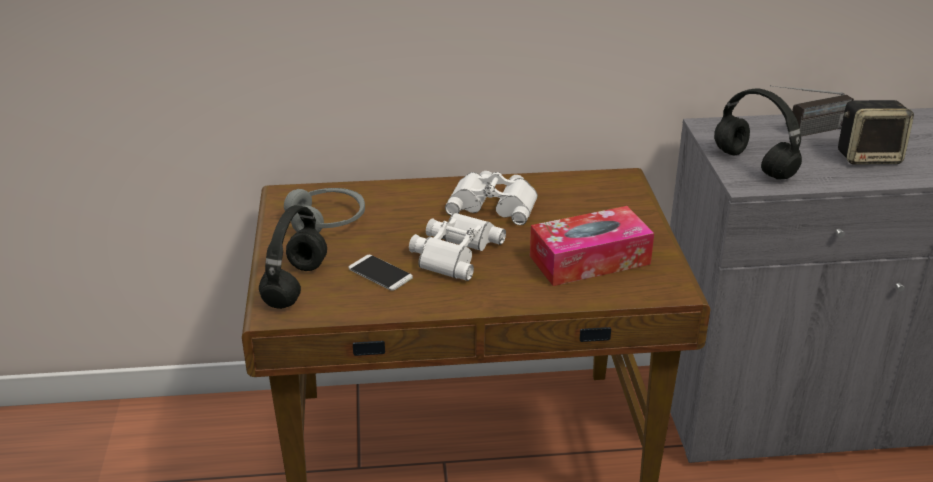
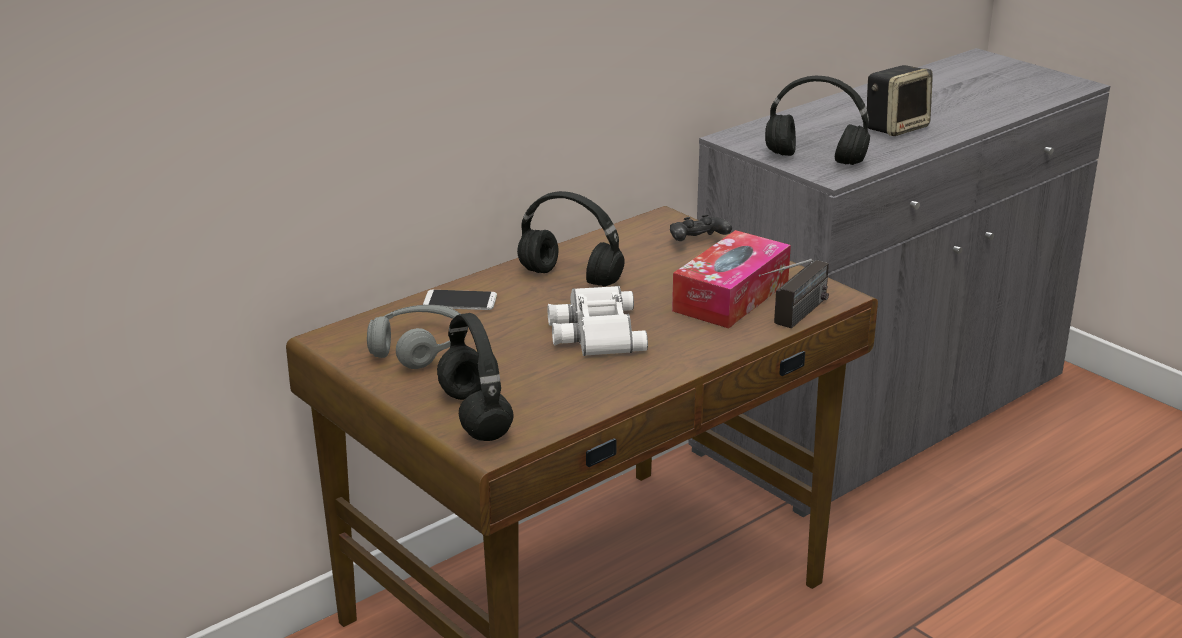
camera: 35 degrees left, 5 degrees down
phone [349,255,413,291] -> phone moved to [423,290,497,310]
white binoculars [445,171,538,225] -> black headphones [517,191,625,286]
radio [770,85,854,136] -> radio moved to [759,259,829,329]
none -> black game controller [670,214,732,241]

